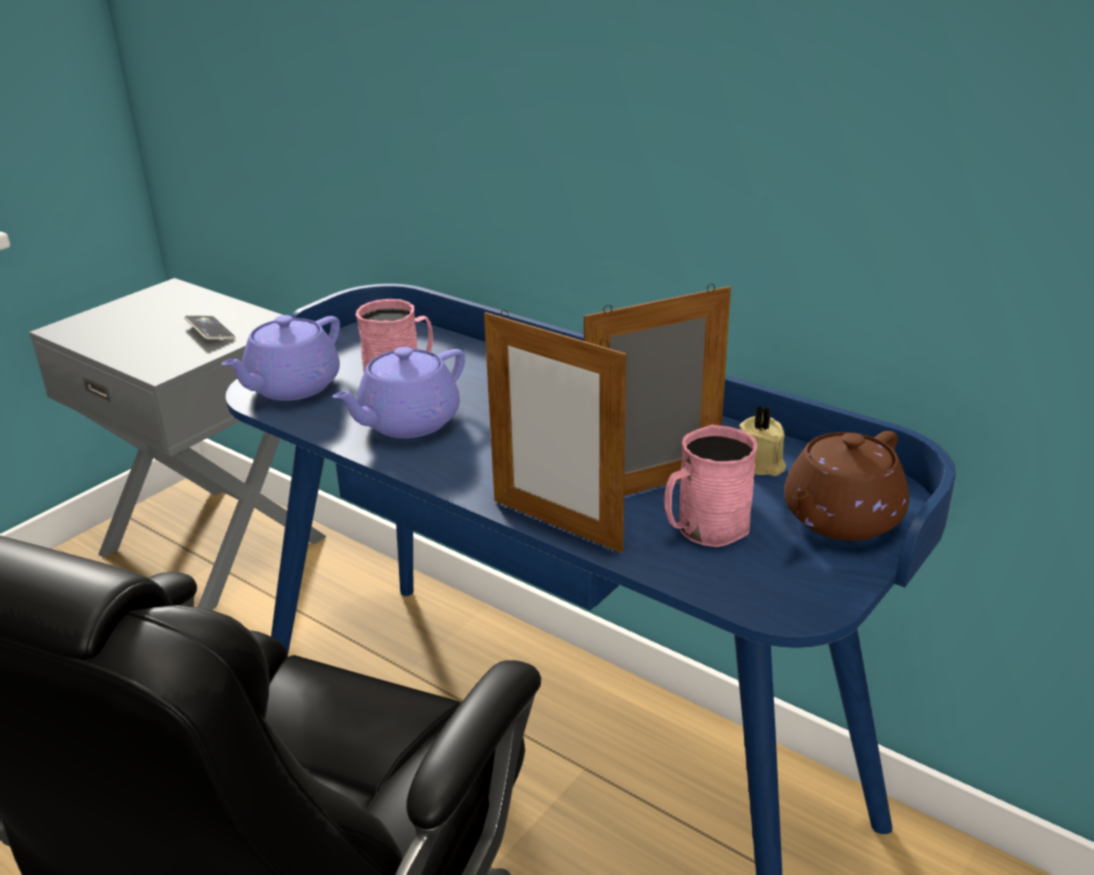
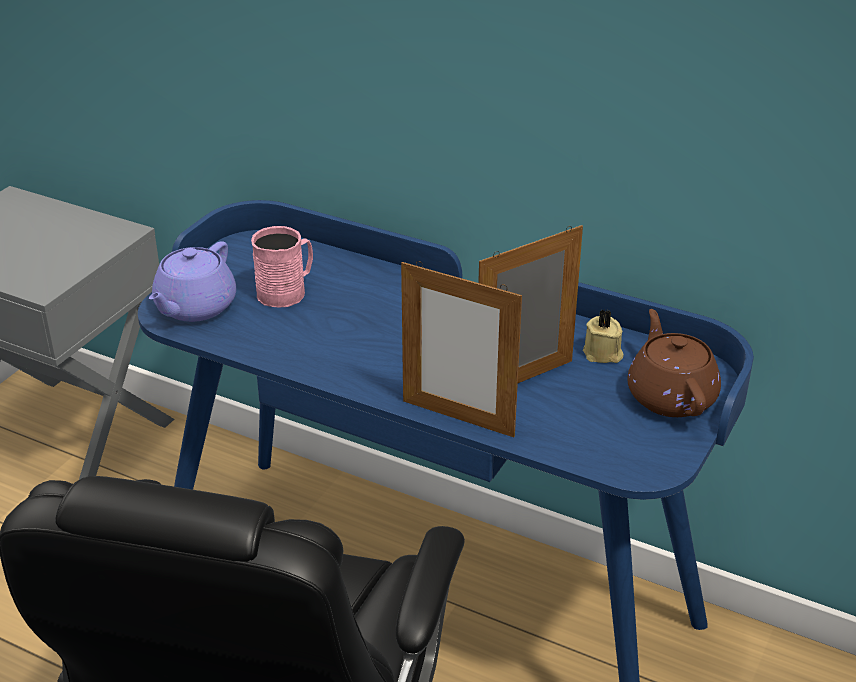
camera: 10 degrees left, 5 degrees up
phone [184,316,236,339] -> none
purple teapot [332,347,465,438] -> none
pink mug [664,425,758,547] -> none
brown teapot [784,431,909,541] -> brown teapot turned 135 degrees clockwise [627,309,721,417]

